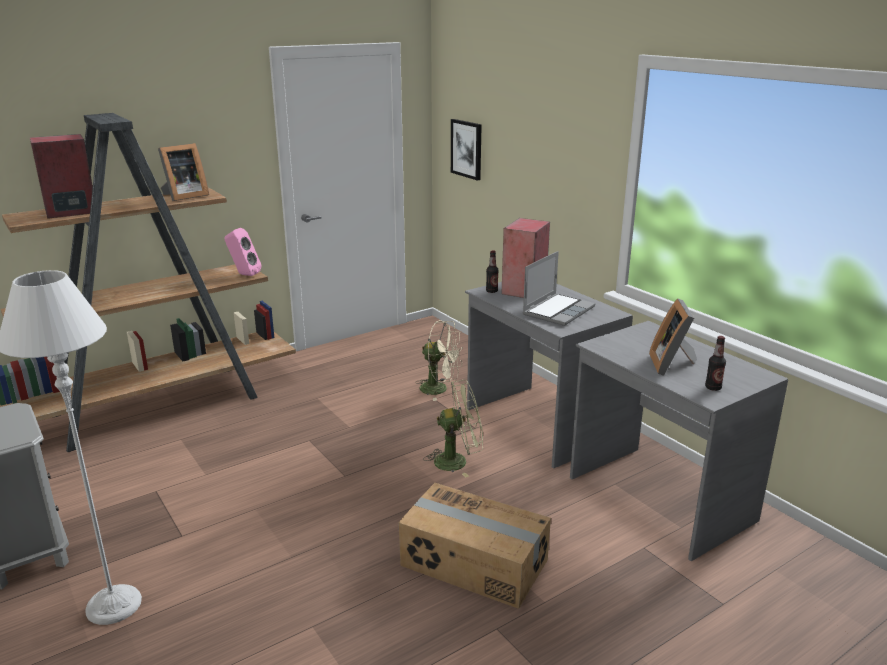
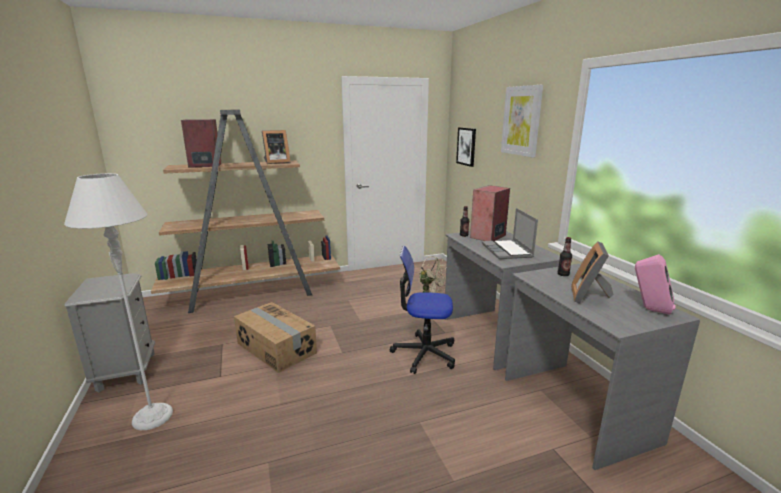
camera: 15 degrees right, 5 degrees down
pink speaker [225,228,261,276] -> pink speaker moved to [635,254,676,315]
cardboard box [398,483,551,609] -> cardboard box moved to [234,302,317,373]
green fan [423,380,483,478] -> office chair [390,246,455,374]
laptop [523,251,595,326] -> laptop turned 120 degrees clockwise [482,208,538,259]
bottle [705,336,726,391] -> bottle moved to [558,237,572,276]
none -> picture [501,85,543,158]

